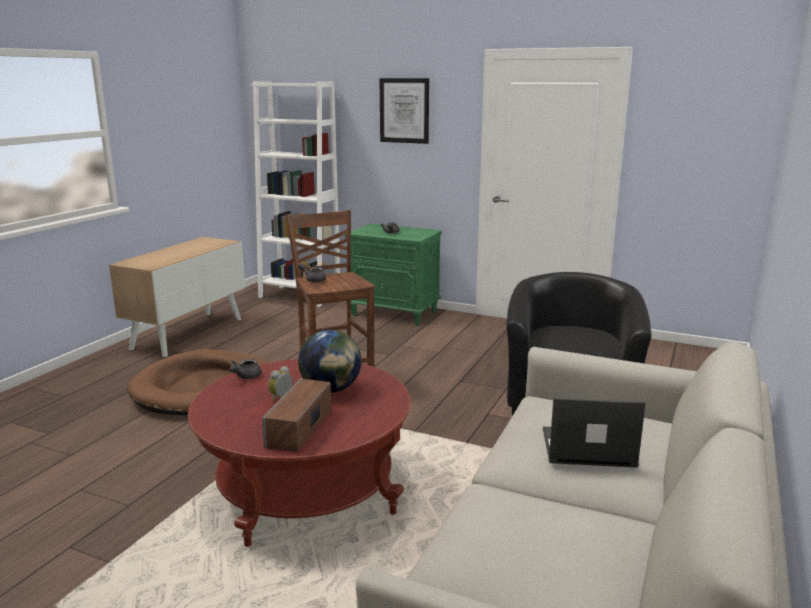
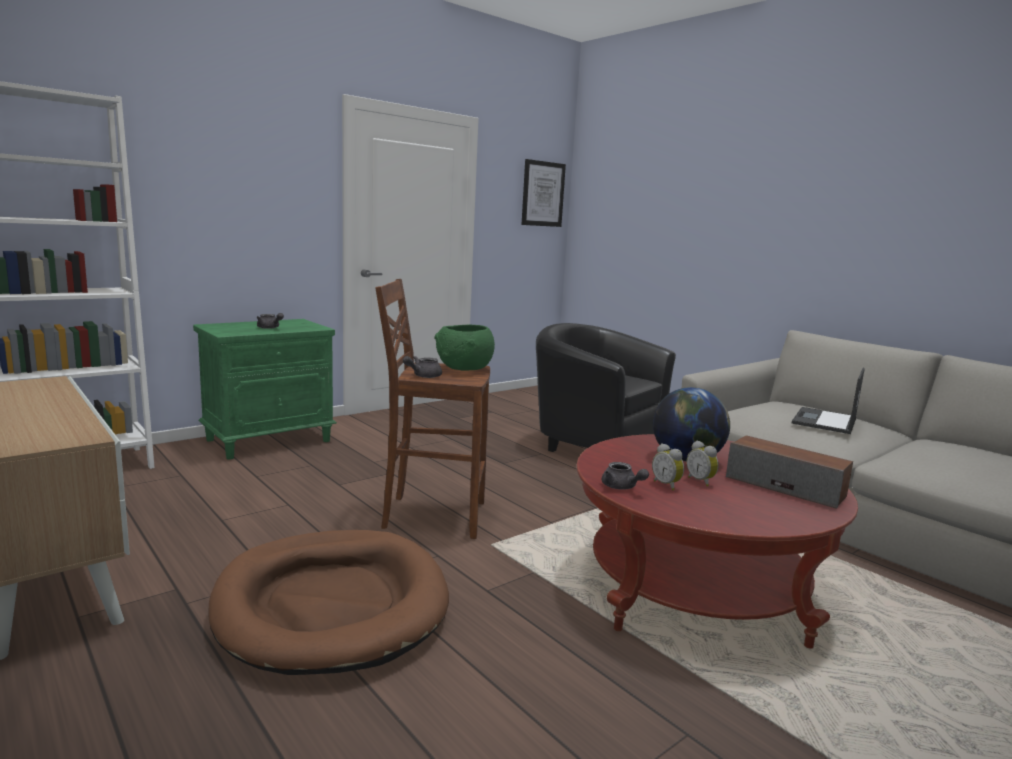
camera: 65 degrees left, 5 degrees down
picture [380,78,429,144] -> picture moved to [522,159,566,227]
none -> green bowl [434,325,495,371]
none -> alarm clock [652,443,684,490]

